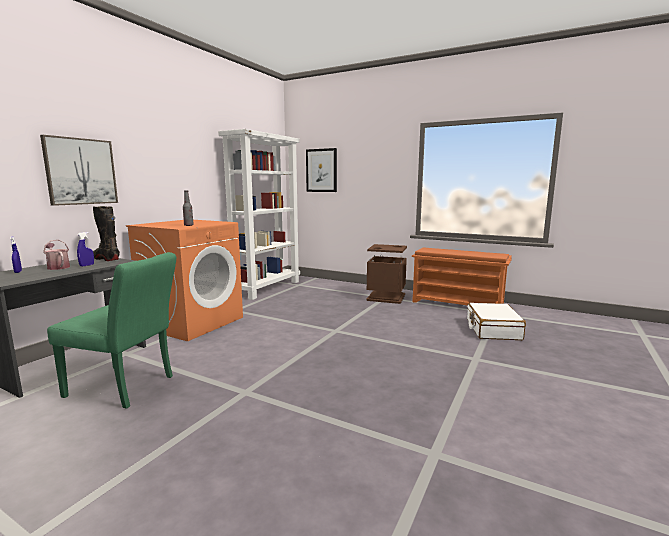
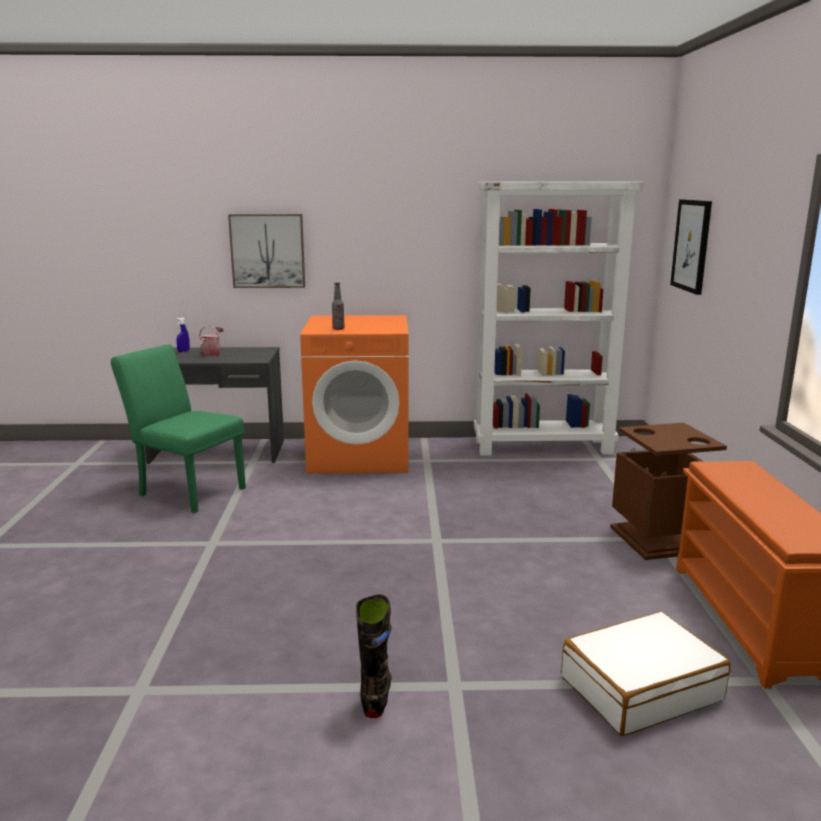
camera: 60 degrees right, 5 degrees up
green chair [47,252,176,409] -> green chair turned 135 degrees clockwise [111,344,246,513]
blue spray bottle [77,232,94,267] -> none
black boot [93,206,120,261] -> black boot moved to [356,594,392,718]

